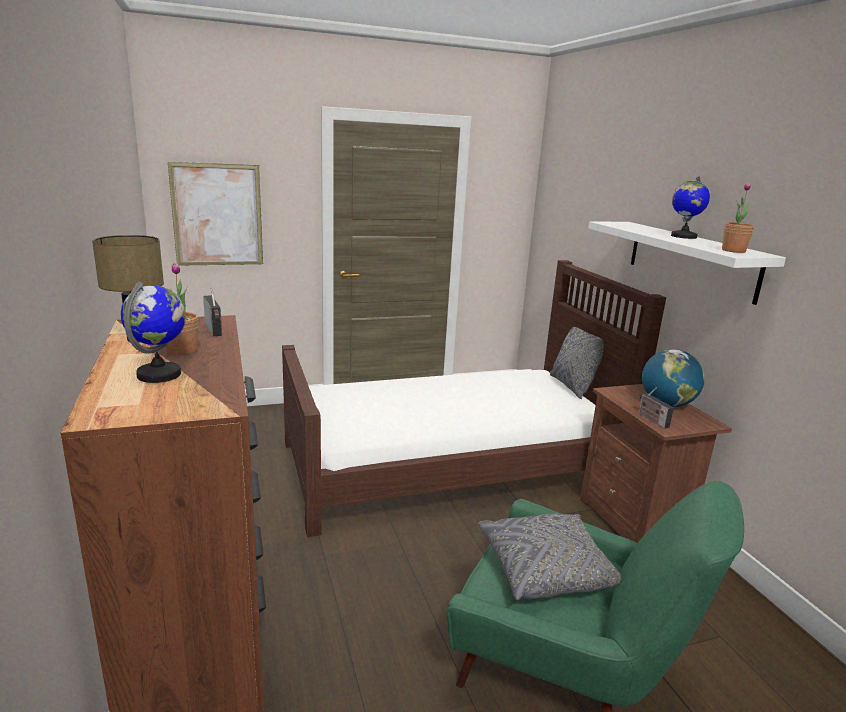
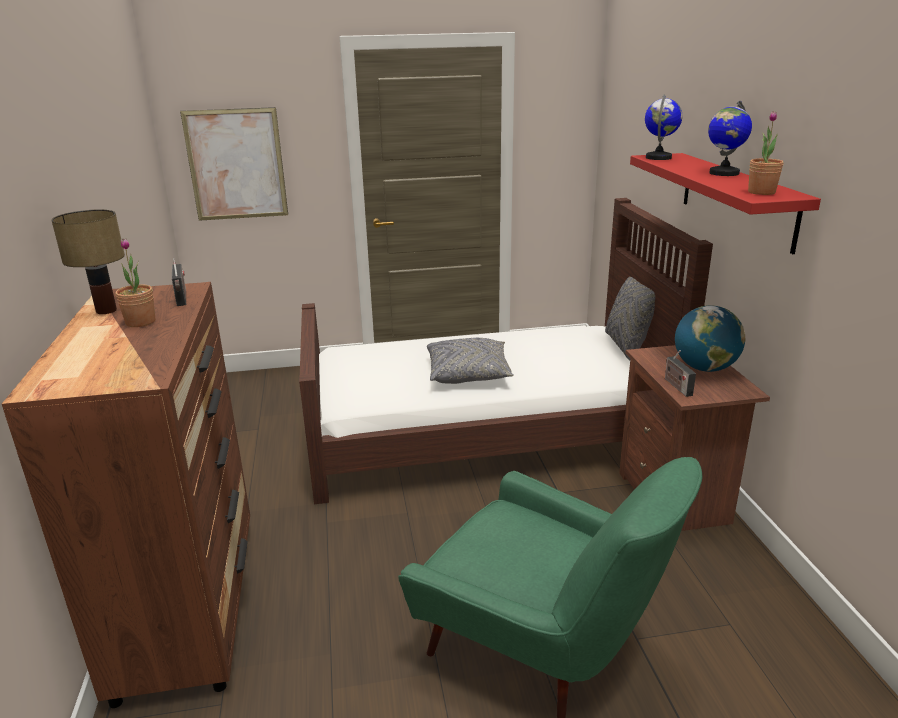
camera: 10 degrees right, 5 degrees up
globe [121,281,186,383] -> globe moved to [645,94,683,160]
grey pillow [478,513,622,600] -> grey pillow moved to [427,338,514,384]
white shelf [588,221,786,305] -> red shelf [630,153,821,254]

